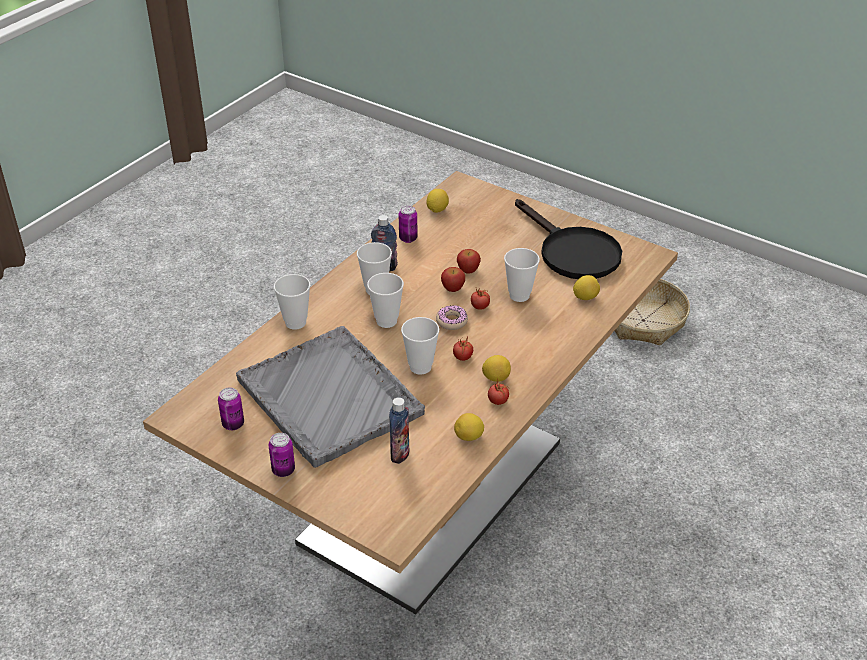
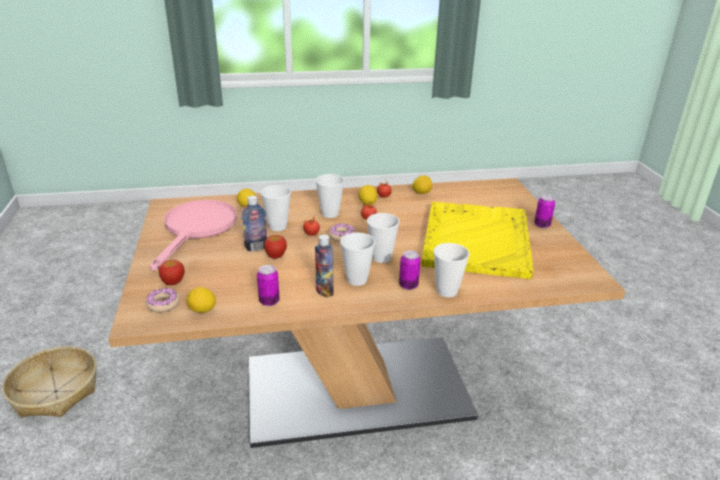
camera: 135 degrees left, 10 degrees down
can [218,387,244,430] -> can moved to [399,250,420,290]
grey tray [236,326,425,468] -> yellow tray [421,202,533,279]
bottle [389,397,409,464] -> bottle moved to [242,196,267,251]
cup [401,317,439,375] -> cup moved to [315,174,344,218]
apple [441,267,465,292] -> apple moved to [159,260,185,285]
black frying pan [515,199,622,279] -> pink frying pan [149,200,237,271]
none -> donut [146,288,180,313]

